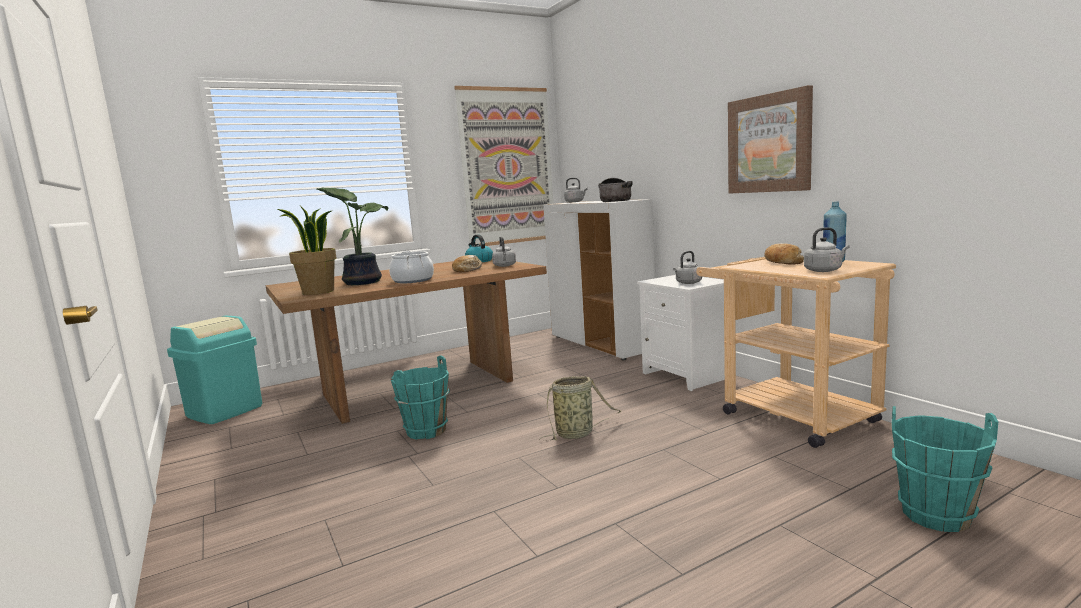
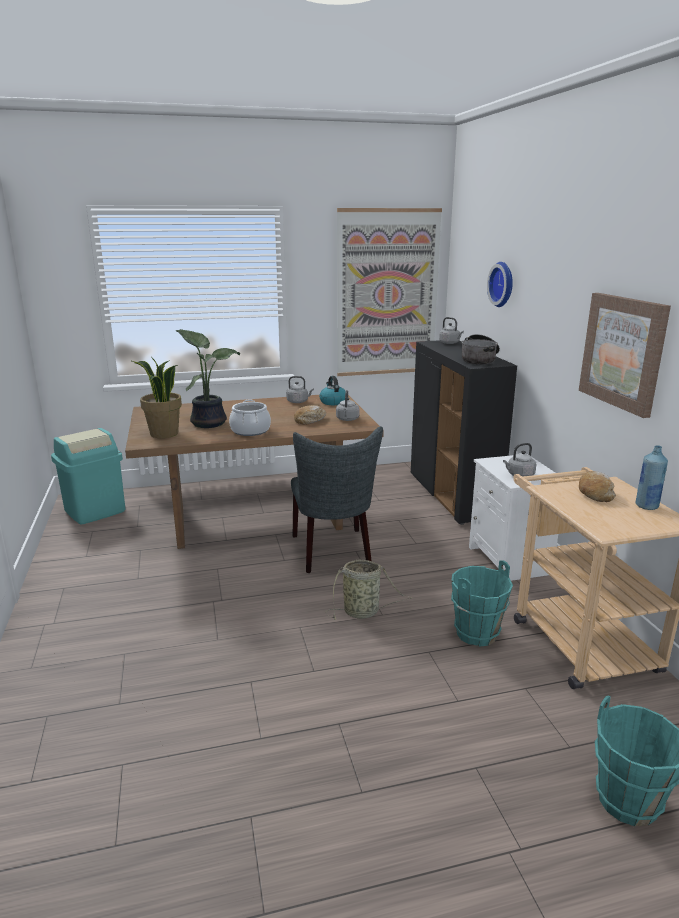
camera: 15 degrees right, 10 degrees up
turquoise bucket [391,355,450,440] -> turquoise bucket moved to [451,560,513,647]
white cabinet [543,199,656,360] -> black cabinet [411,340,517,525]
grey kettle [804,227,850,272] -> grey kettle moved to [286,376,314,403]
none -> grey chair [291,426,383,573]
none -> wall clock [487,262,513,307]

